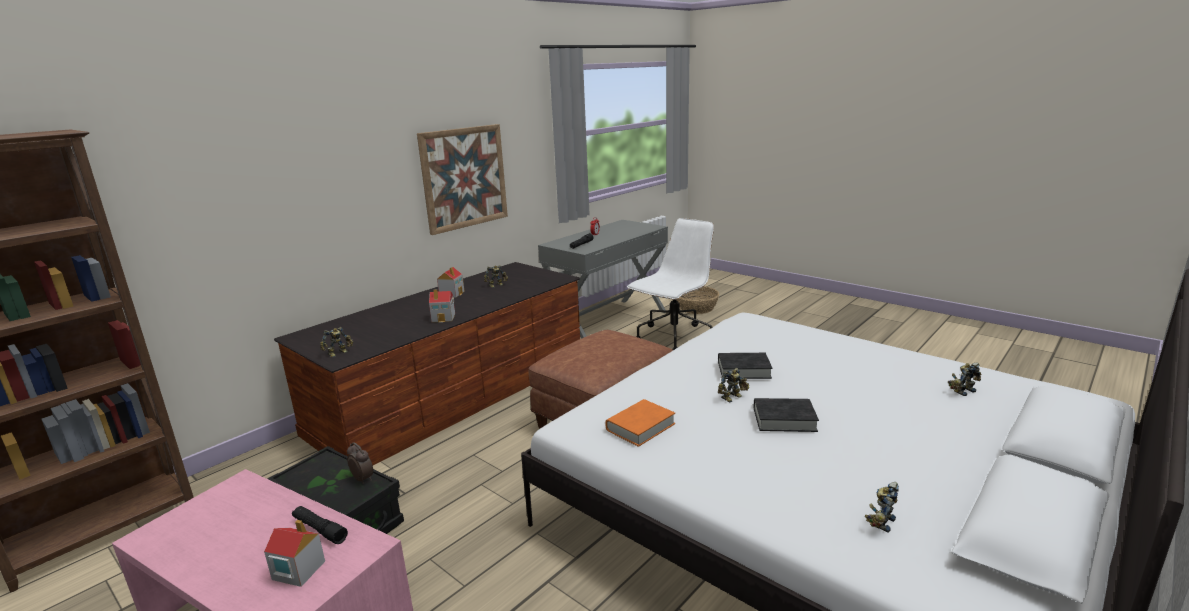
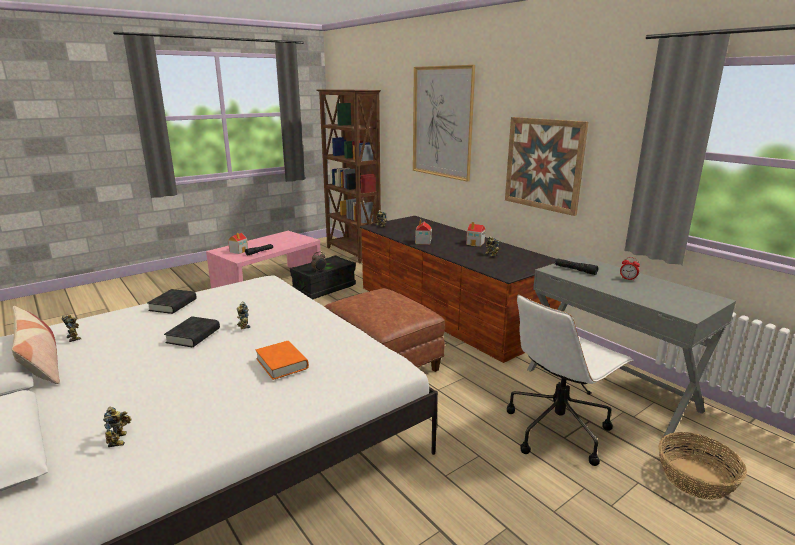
camera: 100 degrees right, 0 degrees up
orange book [605,399,675,447] -> orange book moved to [256,341,309,380]
white office chair [627,218,714,350] -> white office chair turned 90 degrees clockwise [507,294,634,466]
black book [718,353,773,379] -> black book moved to [147,289,197,314]
none -> pillow [11,306,60,384]
none -> picture [413,65,475,182]

